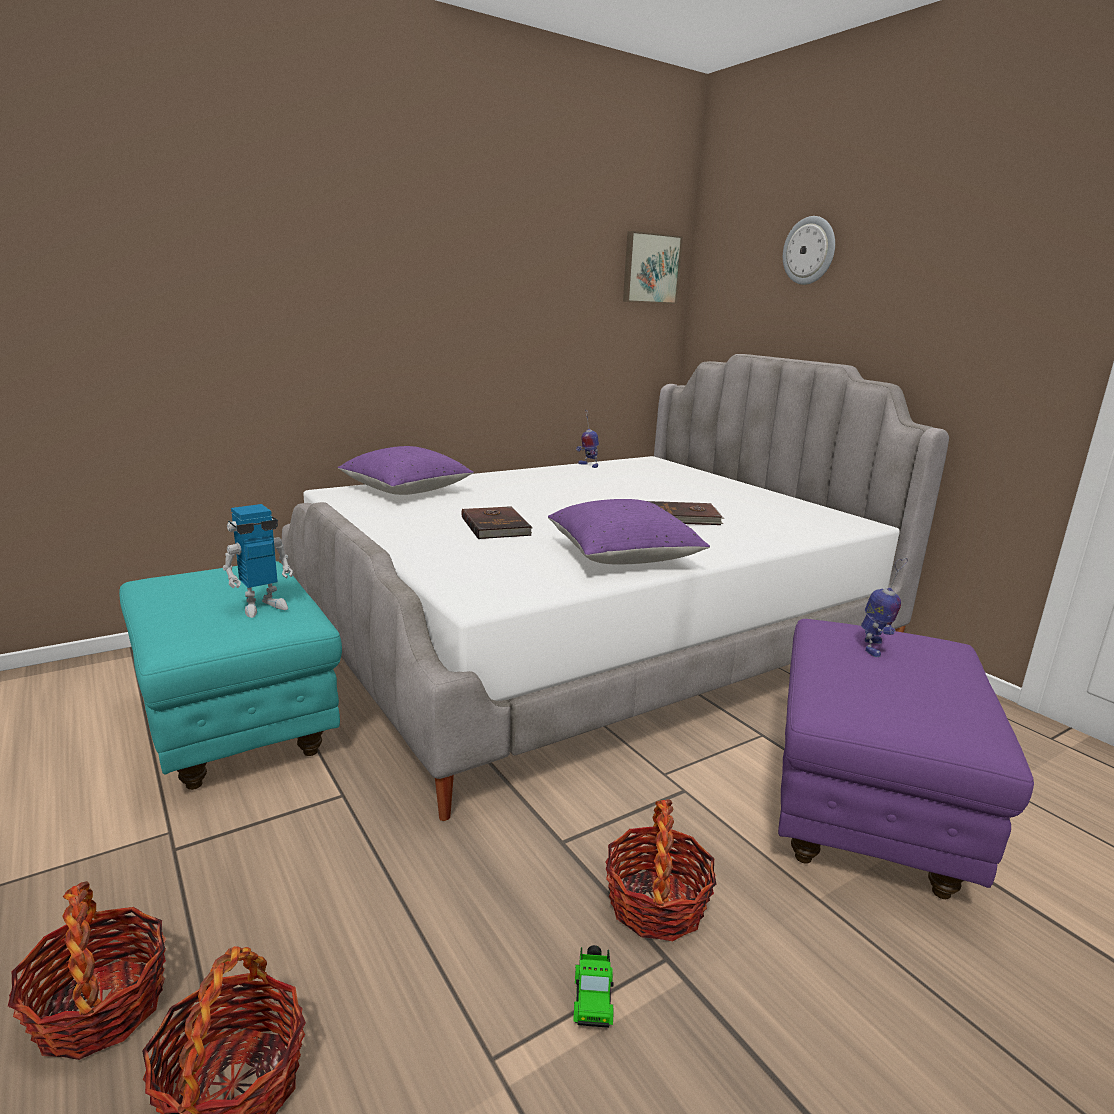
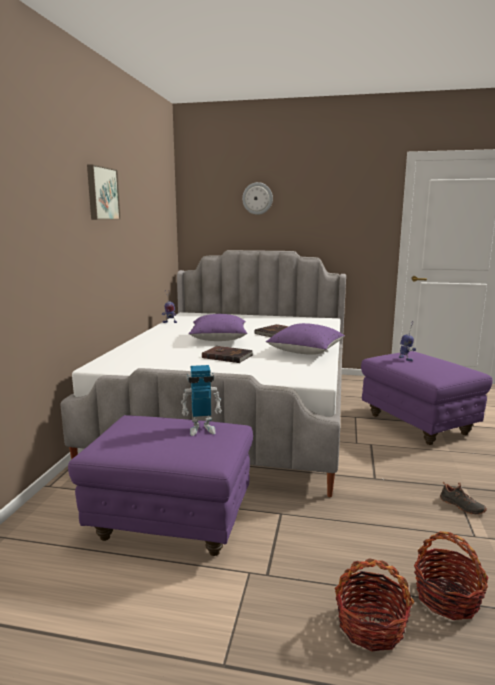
camera: 45 degrees left, 5 degrees down
turquoise ottoman [119,561,342,790] -> purple ottoman [68,415,253,556]
toy robot [223,504,294,618] -> toy robot turned 75 degrees clockwise [181,365,222,436]
purple pillow [338,446,474,495] -> purple pillow moved to [188,314,247,341]
toy car [573,945,614,1028] -> black shoe [440,481,487,515]
basket [605,799,716,941] -> none
picture [623,231,683,304] -> picture moved to [87,164,121,220]

